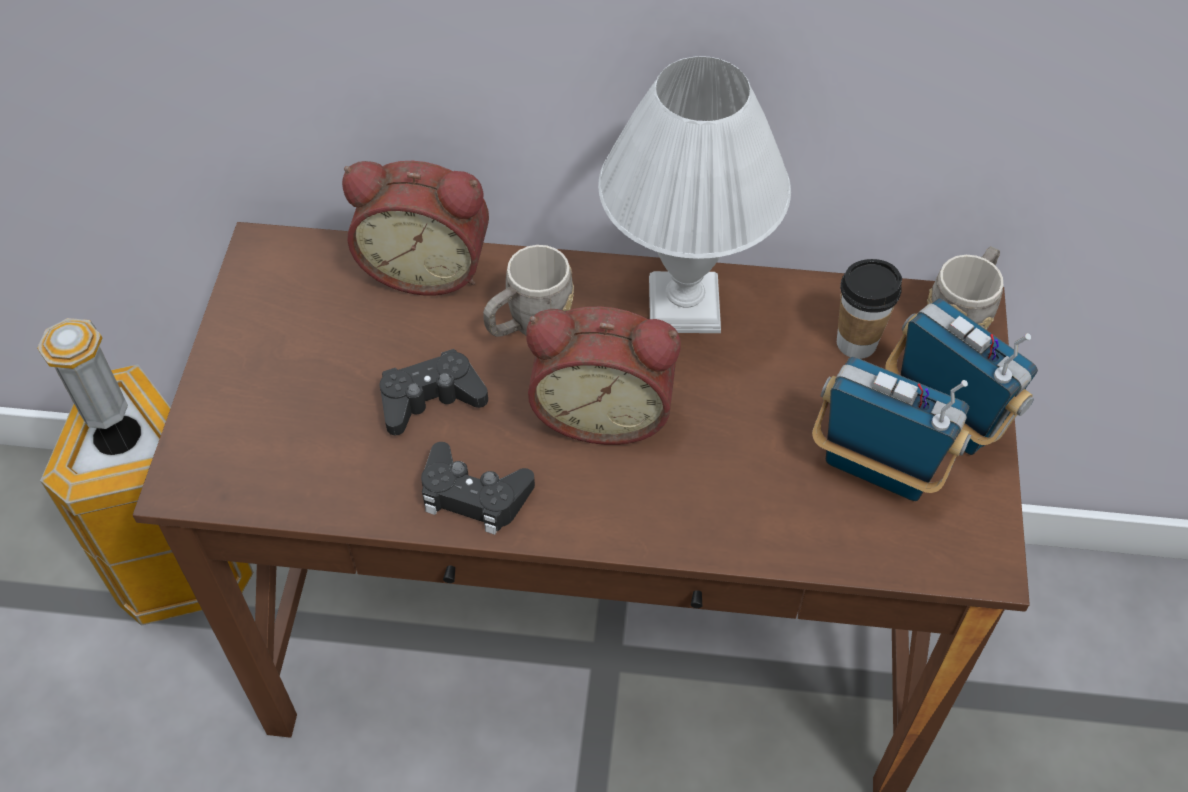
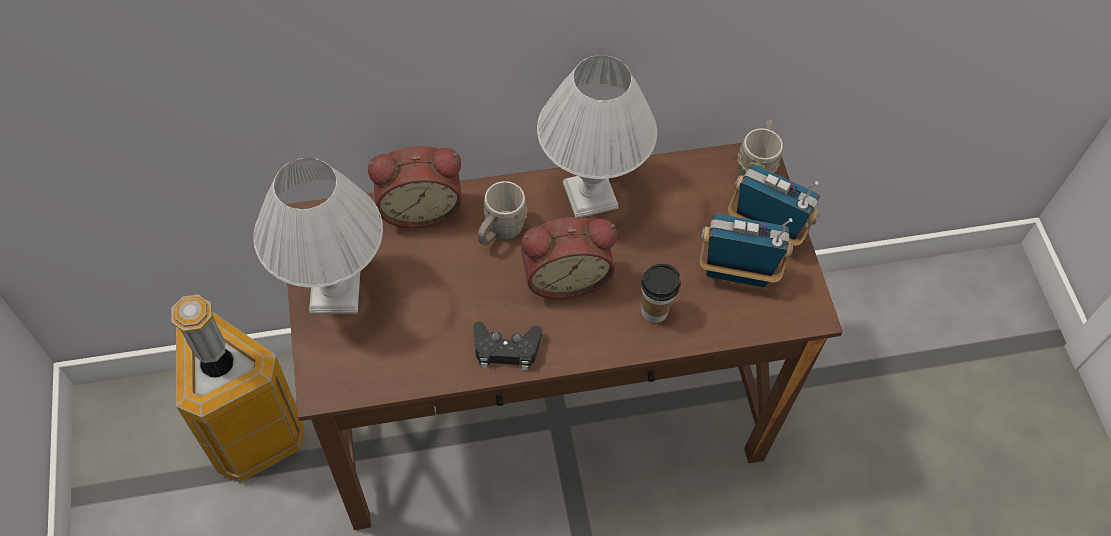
camera: 20 degrees left, 5 degrees up
black game controller [380,349,488,435] -> none
cup [837,259,902,359] -> cup moved to [641,264,681,323]
none -> white table lamp [253,158,383,314]

